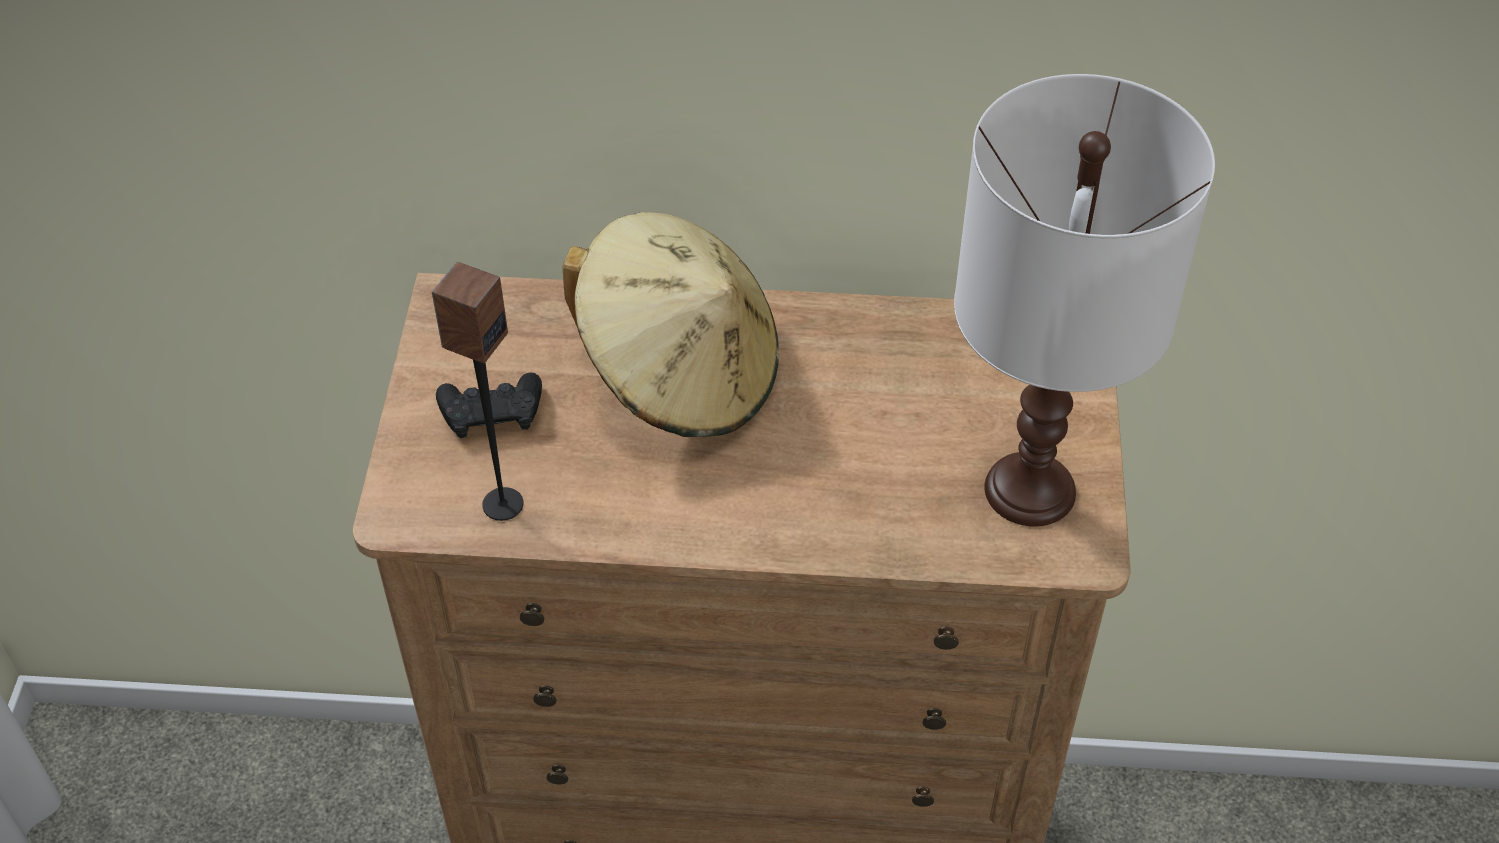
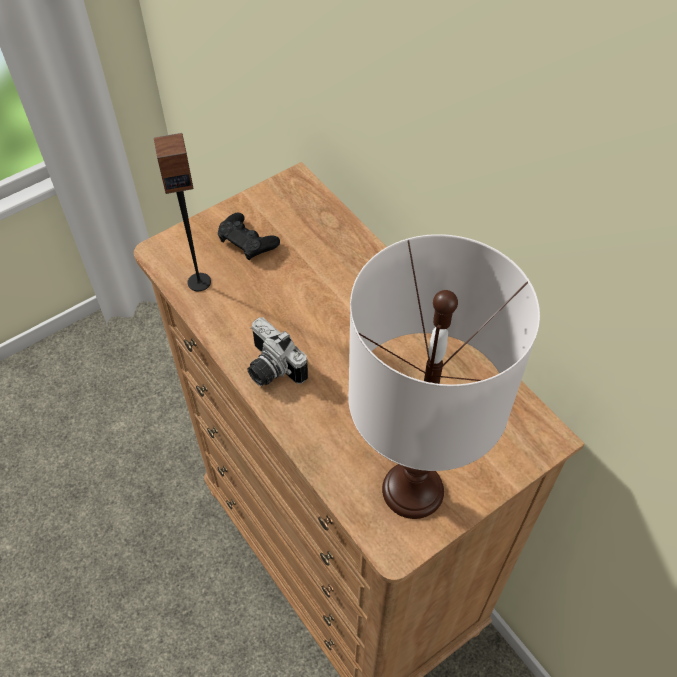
camera: 50 degrees right, 5 degrees up
beige hat [562,212,779,438] -> none
none -> camera [247,318,308,386]

